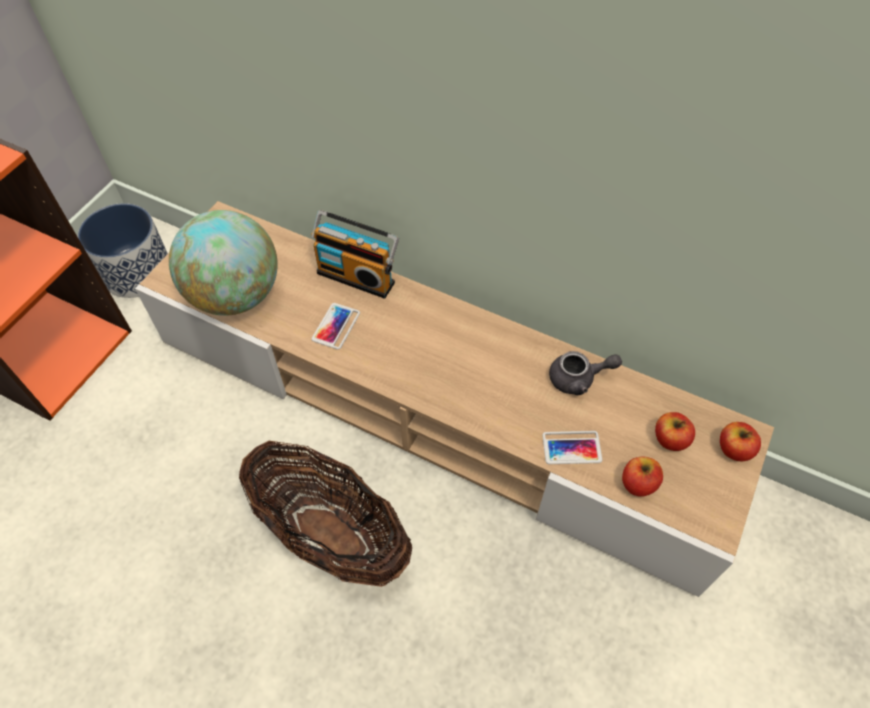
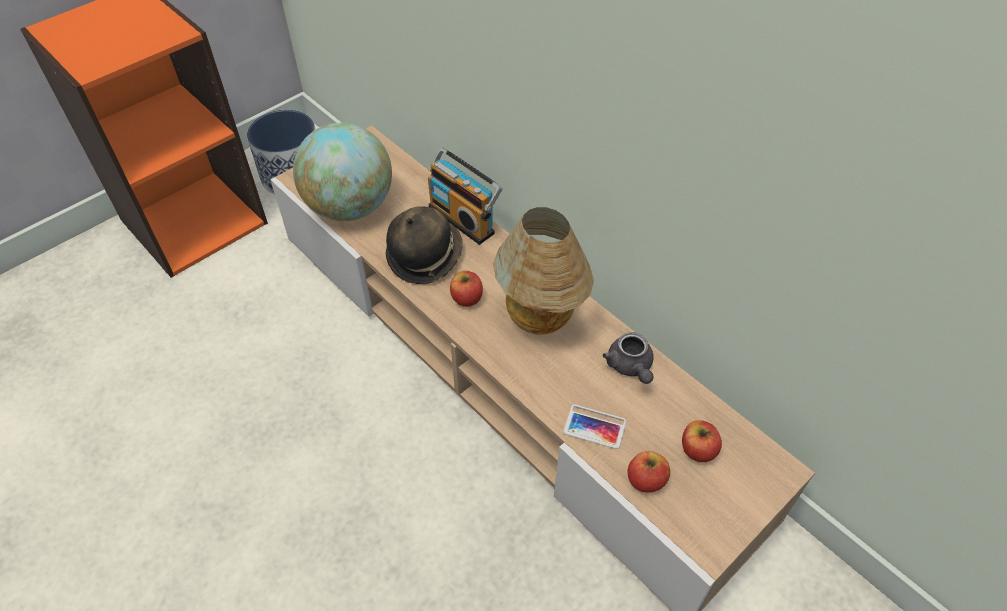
camera: 20 degrees right, 5 degrees down
basket [239,441,412,587] -> none
phone [311,303,360,350] -> hat [386,207,463,284]
grey teapot [549,351,622,395] -> grey teapot turned 60 degrees clockwise [602,332,654,384]
apple [720,422,761,462] -> apple moved to [450,271,483,307]
none -> table lamp [493,207,594,335]

